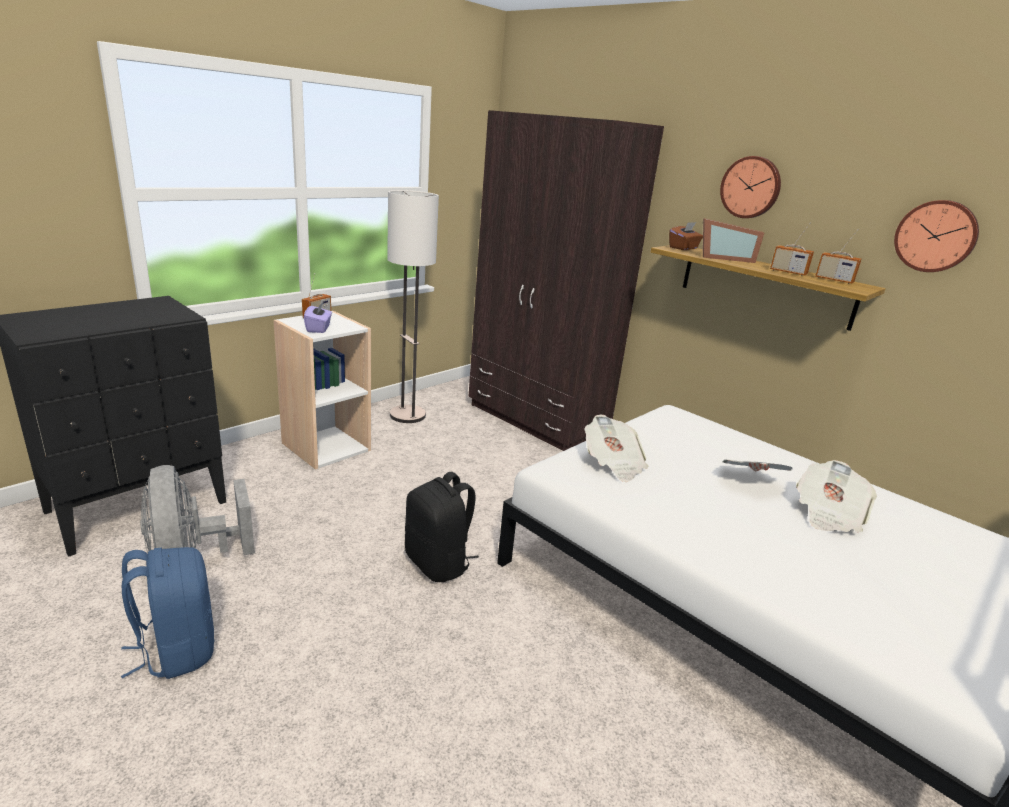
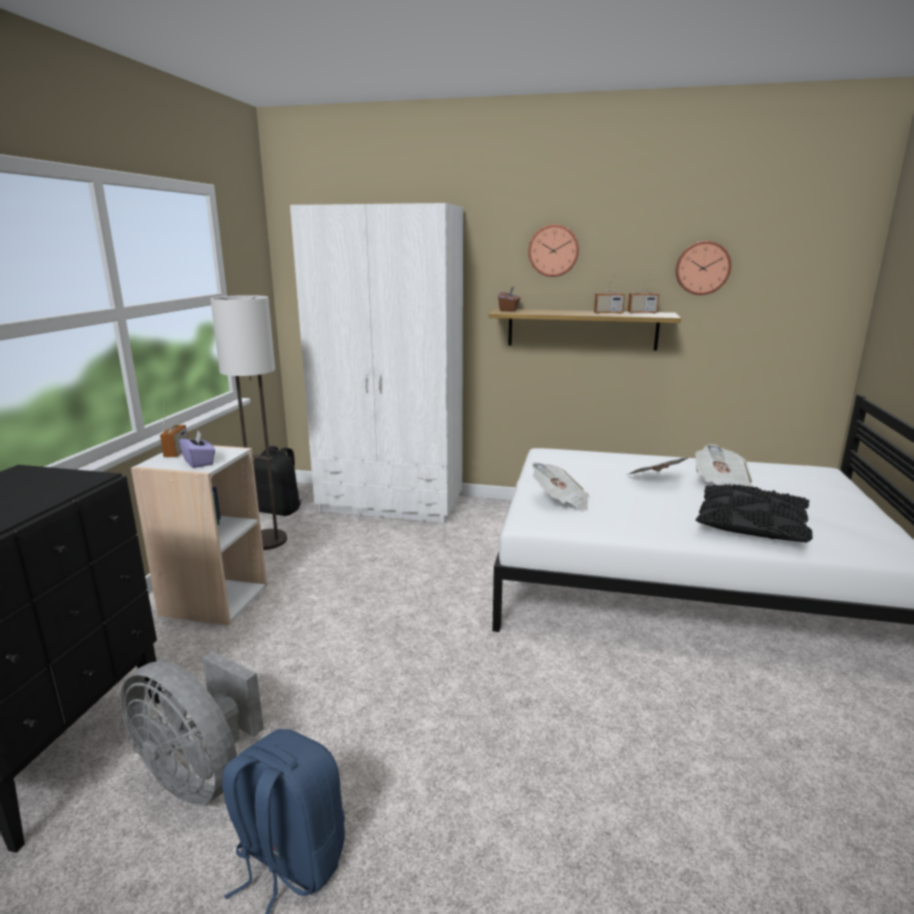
camera: 30 degrees left, 5 degrees down
black backpack [405,472,479,582] -> black backpack moved to [253,446,302,516]
brown wardrobe [468,110,664,451] -> white wardrobe [290,203,463,524]
picture frame [703,218,764,263] -> none
none -> black pillow [695,484,813,542]

